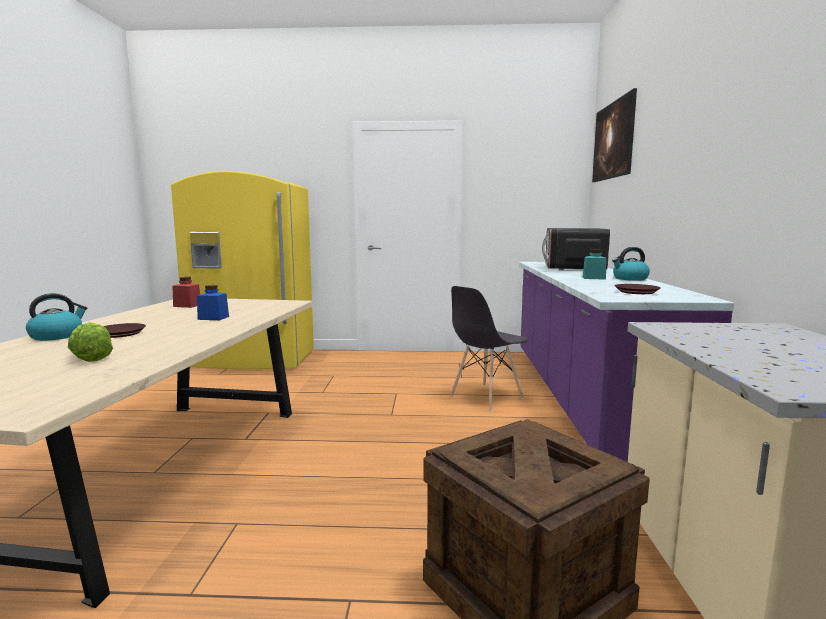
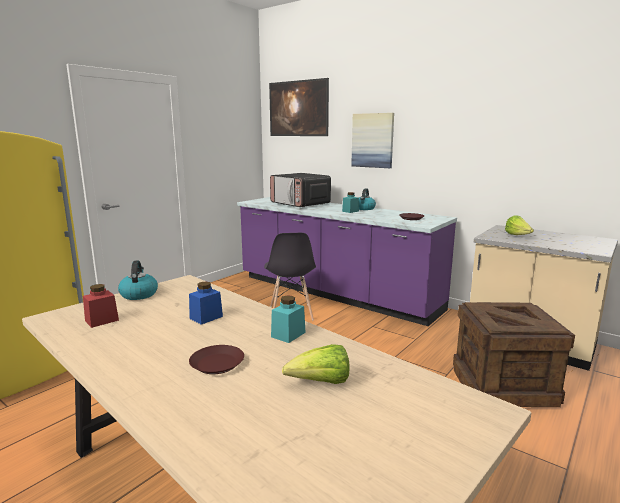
camera: 55 degrees left, 5 degrees up
kettle [26,293,87,341] -> kettle moved to [118,260,158,300]
none -> turquoise jar [271,295,306,343]
none -> picture [351,113,394,168]
none -> lettuce [505,215,534,235]

